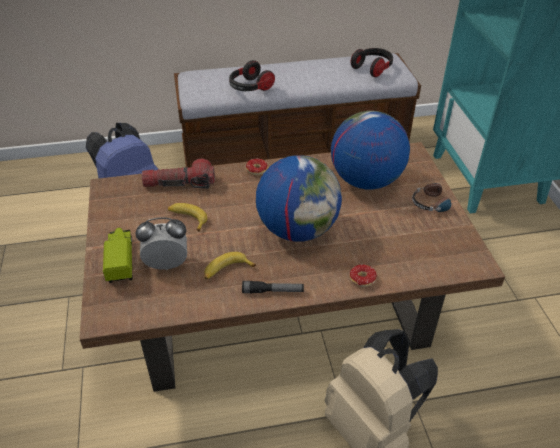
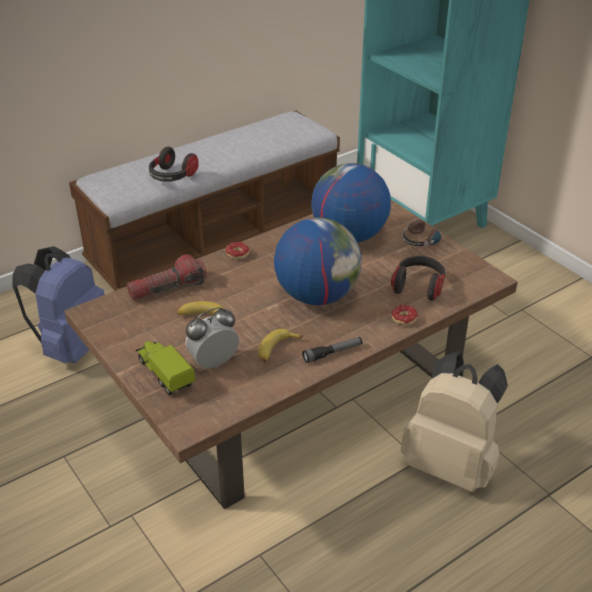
camera: 25 degrees left, 5 degrees down
headphones [351,48,393,77] -> headphones moved to [391,256,445,301]

